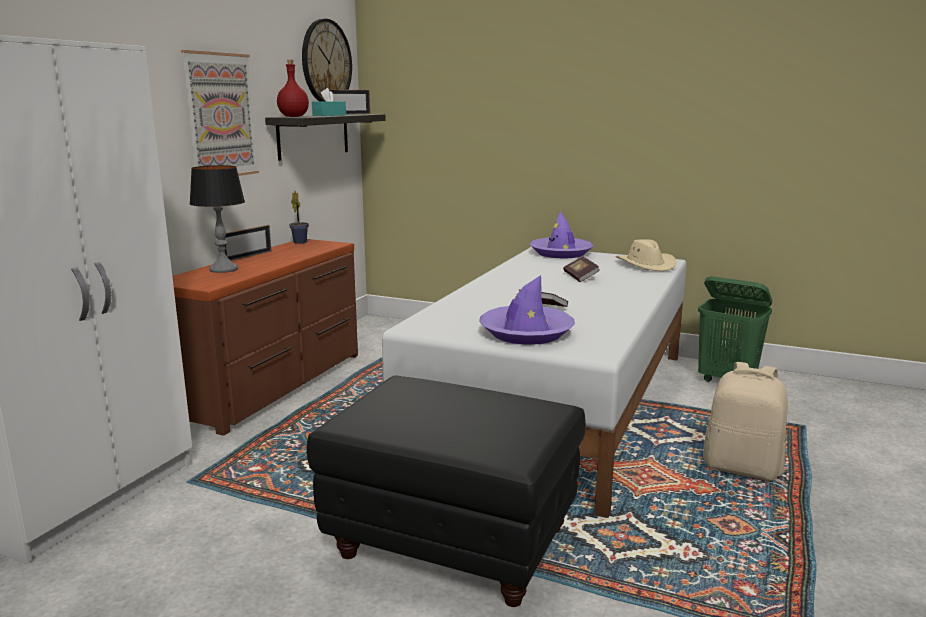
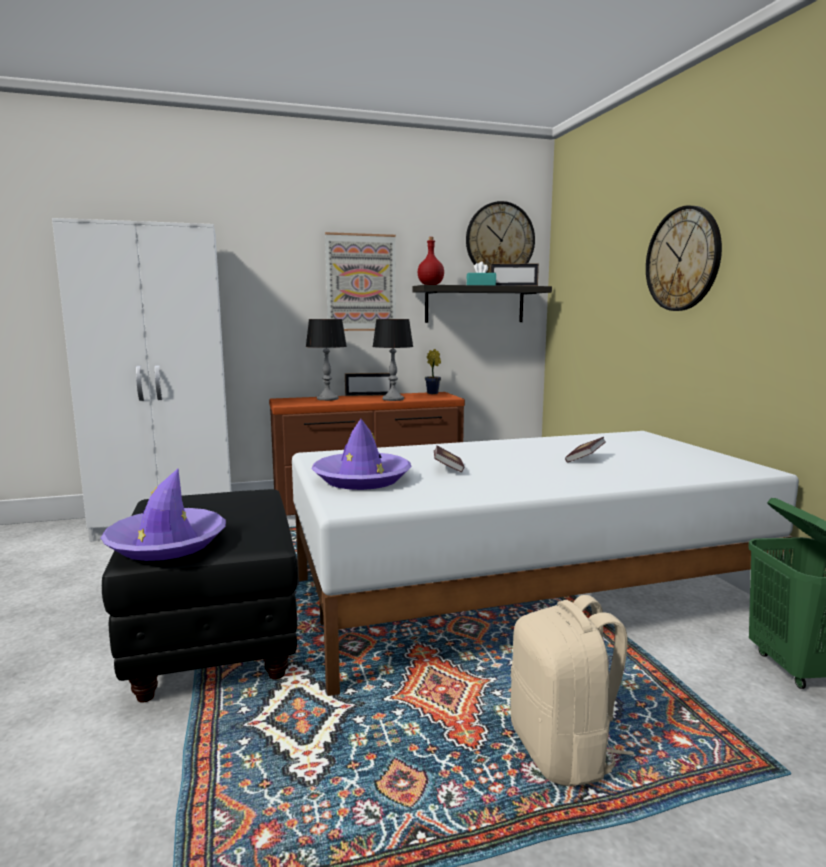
camera: 50 degrees right, 5 degrees down
purple hat [530,211,593,258] -> purple hat moved to [101,469,226,561]
beige hat [615,239,676,271] -> none
none -> table lamp [372,319,413,401]
none -> wall clock [646,205,722,311]

